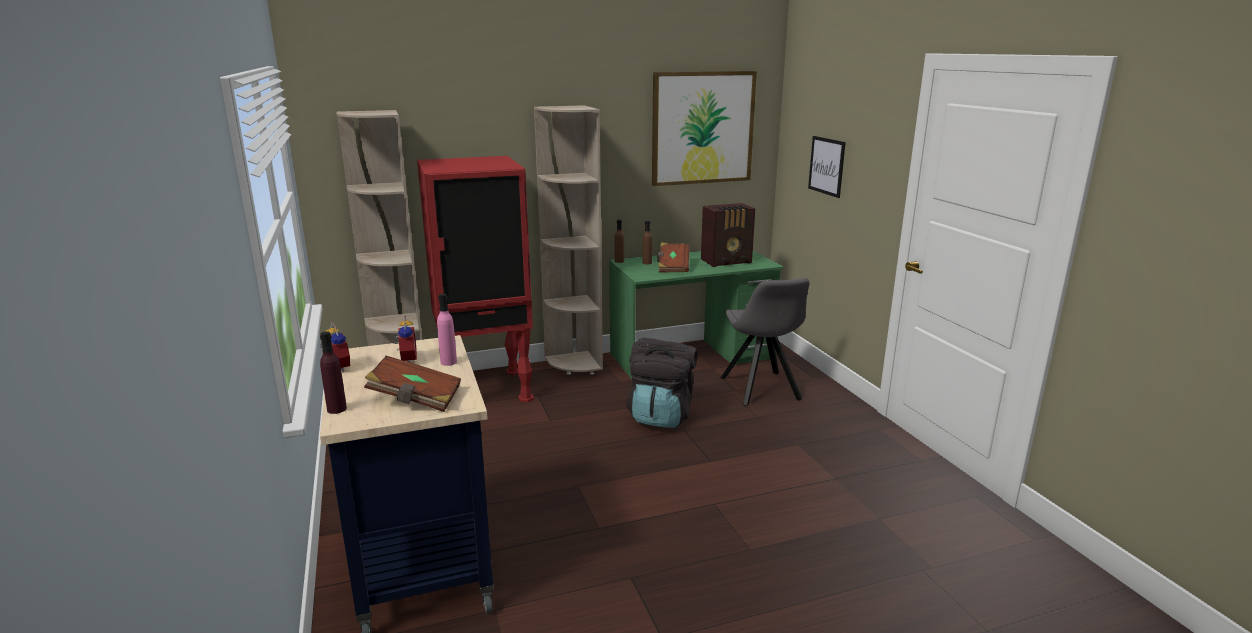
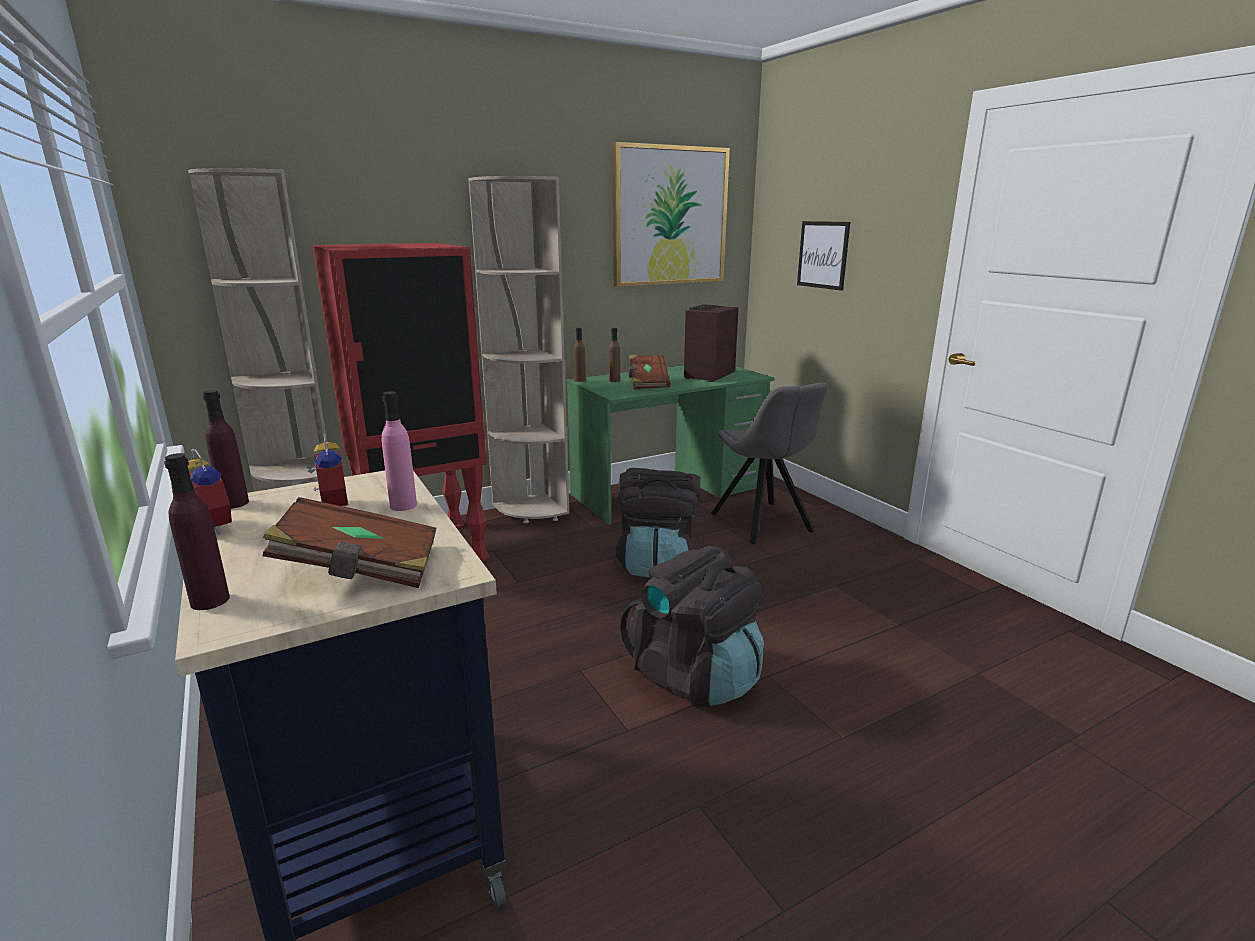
camera: 10 degrees left, 0 degrees up
radio [701,203,755,267] -> radio turned 150 degrees clockwise [684,304,739,382]
none -> purple bottle [203,390,249,509]
none -> black backpack [620,546,764,707]

